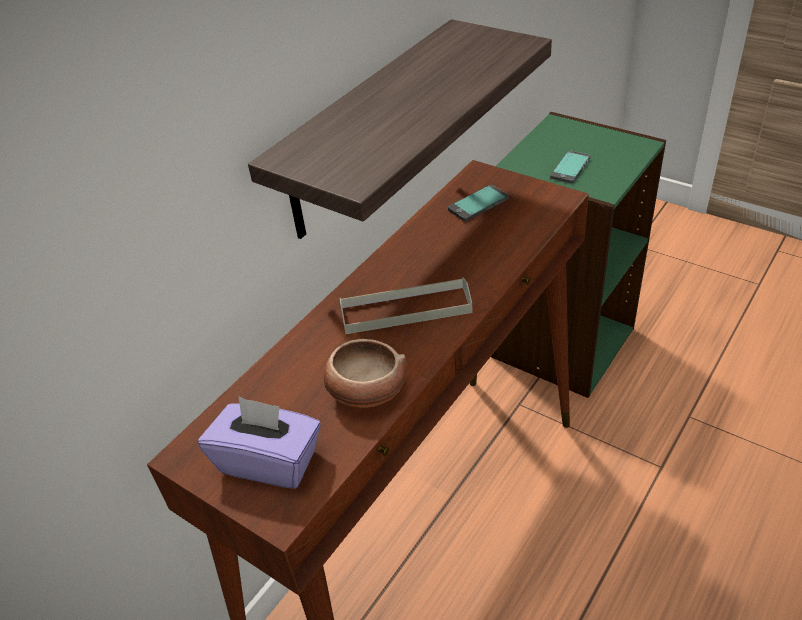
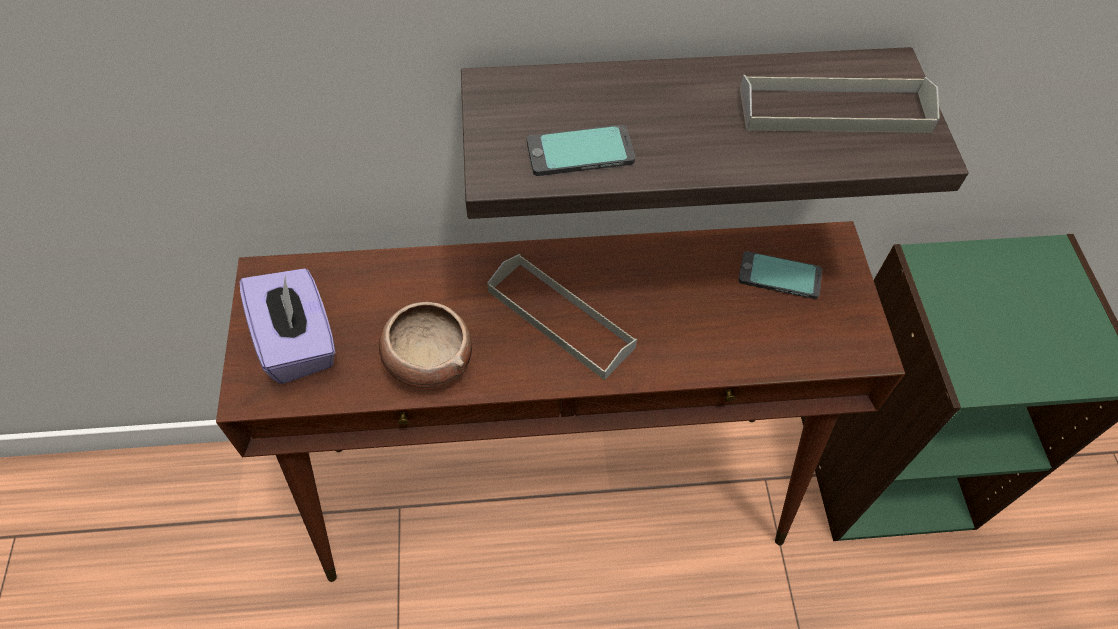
camera: 45 degrees right, 15 degrees up
phone [550,150,591,183] -> phone moved to [527,125,635,176]
none -> grey tray [740,75,940,133]

